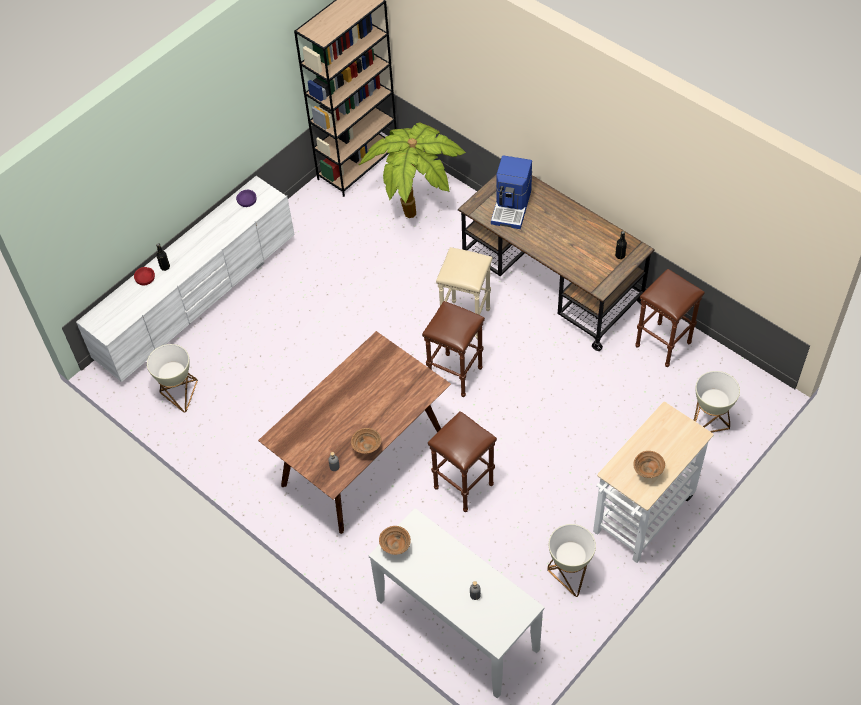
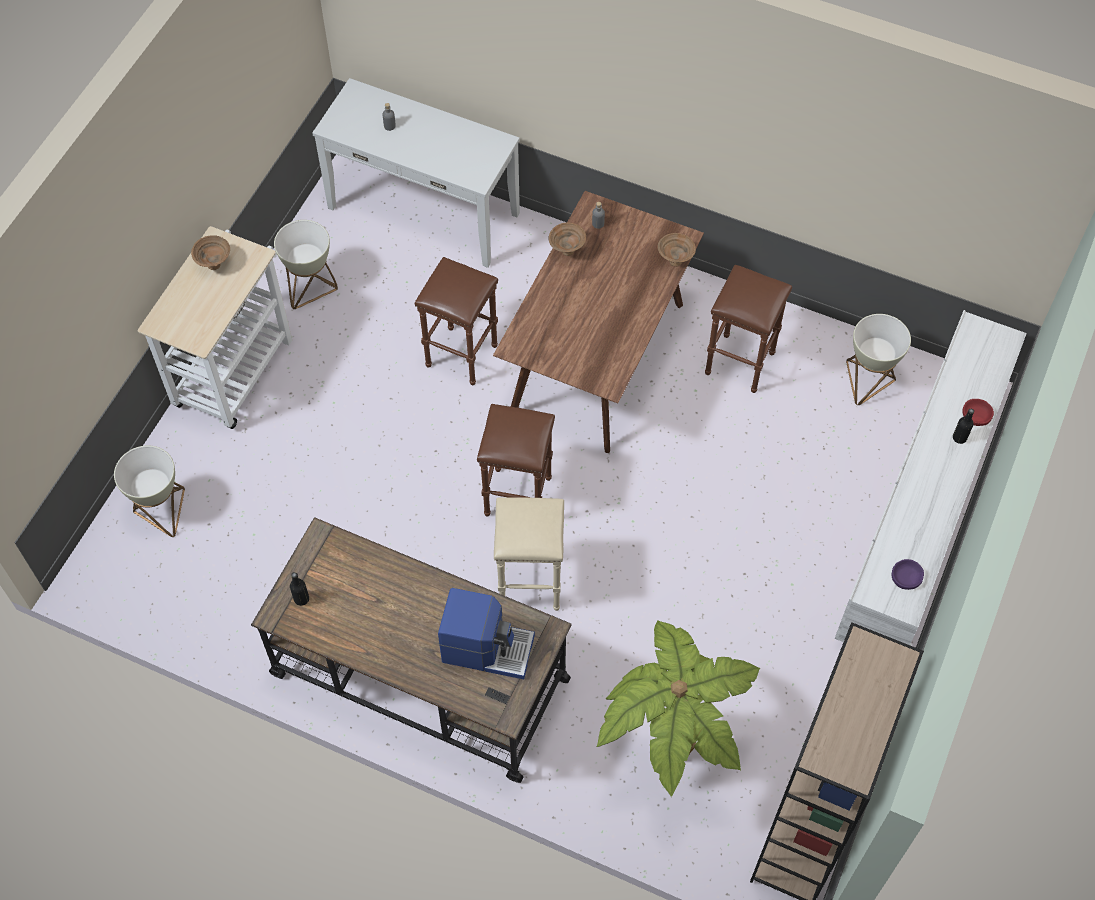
camera: 160 degrees right, 5 degrees up
brown bowl [379,526,411,555] -> brown bowl moved to [658,233,696,267]
coffee machine [491,155,532,229] -> coffee machine turned 105 degrees clockwise [438,588,535,679]
brown stool [635,269,705,367] -> brown stool moved to [705,265,792,393]

